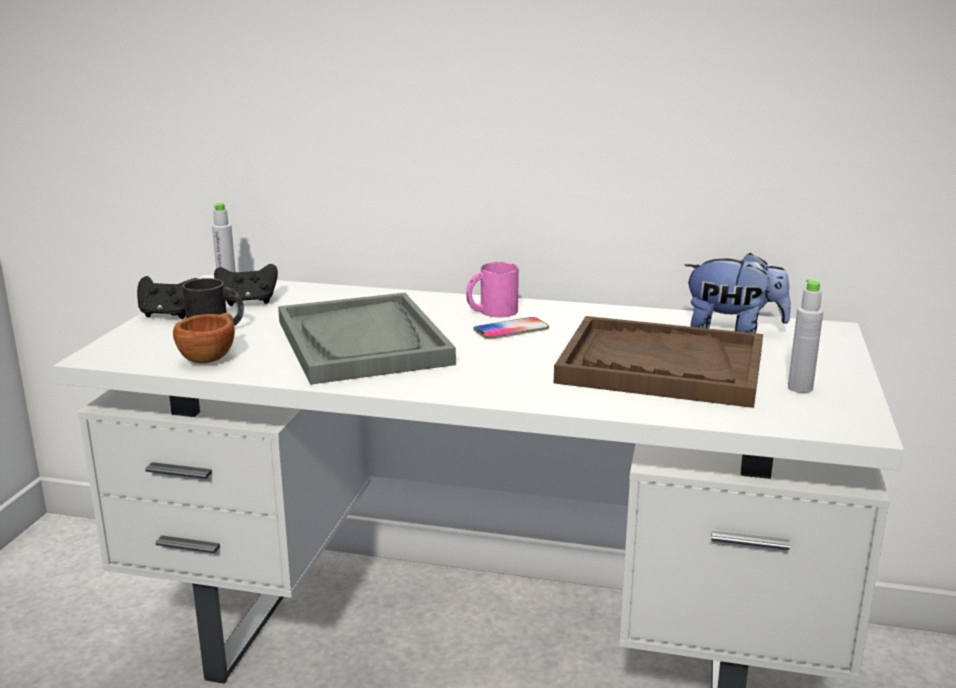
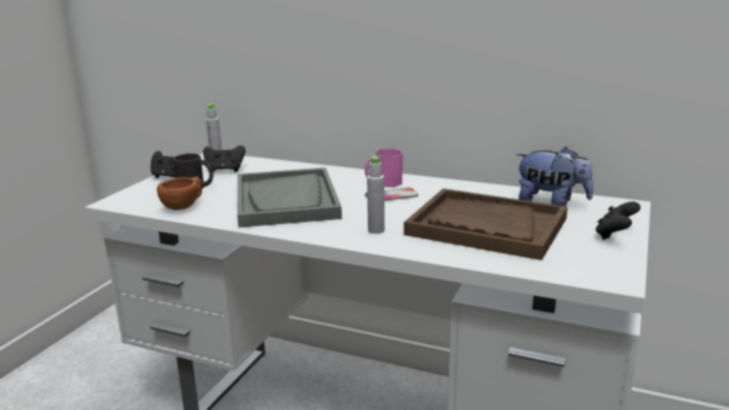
camera: 10 degrees right, 0 degrees up
grey bottle [788,279,823,393] -> grey bottle moved to [367,155,385,234]
none -> black game controller [595,202,640,240]

